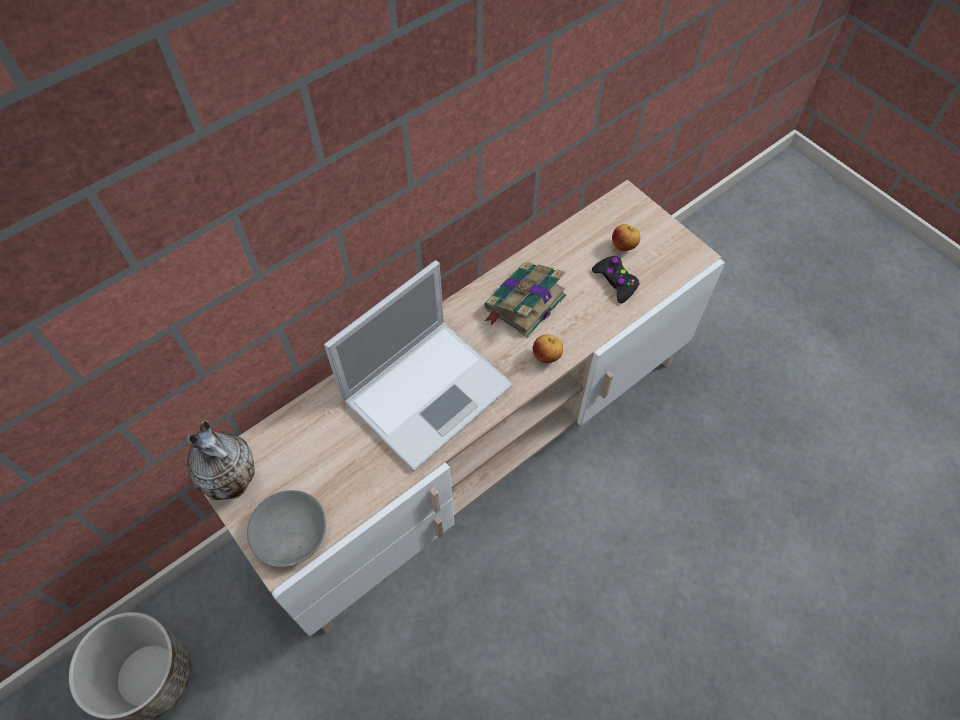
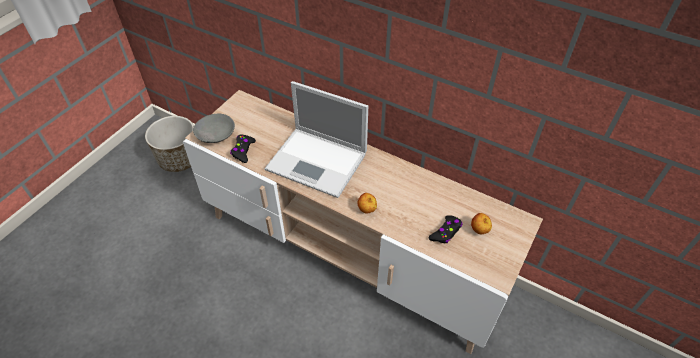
camera: 70 degrees right, 10 degrees down
vase [187,420,255,500] -> none
book [484,262,566,338] -> none
none -> black game controller [230,135,256,163]

